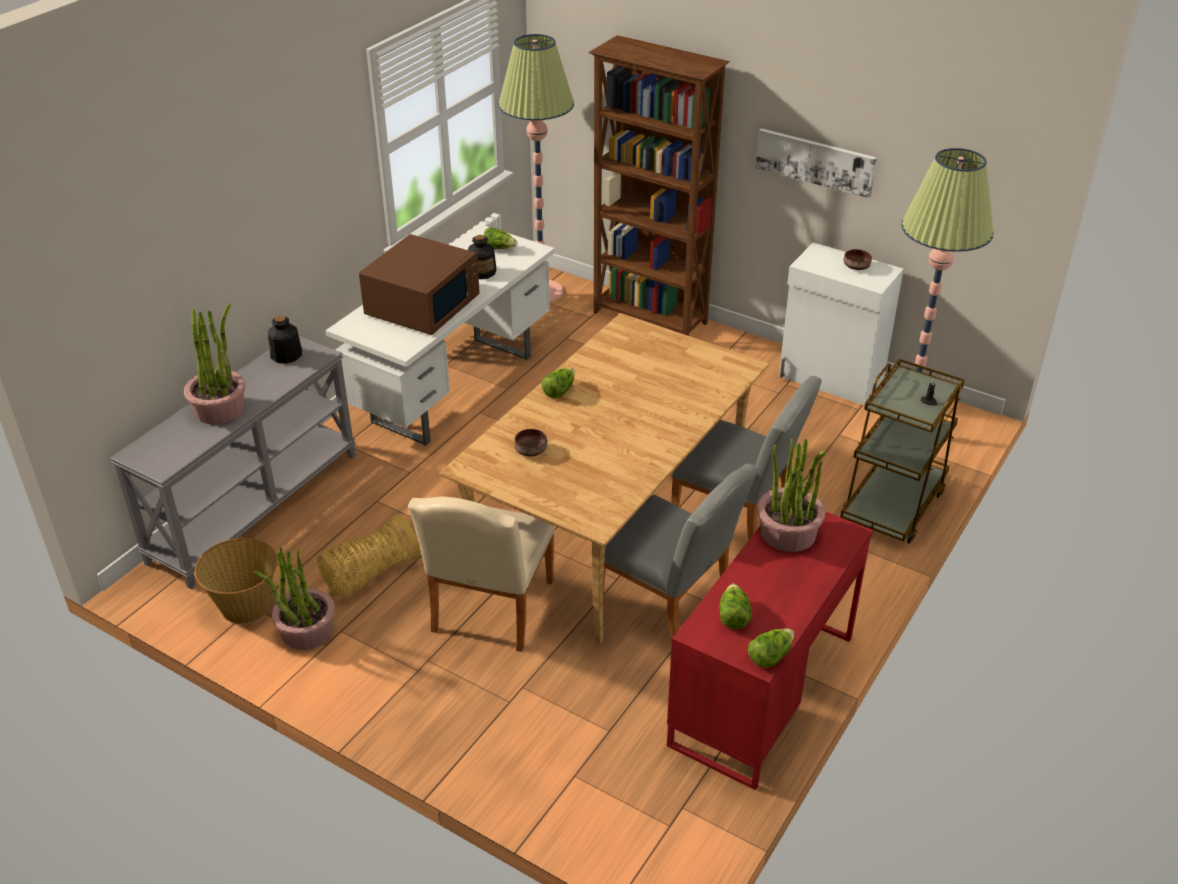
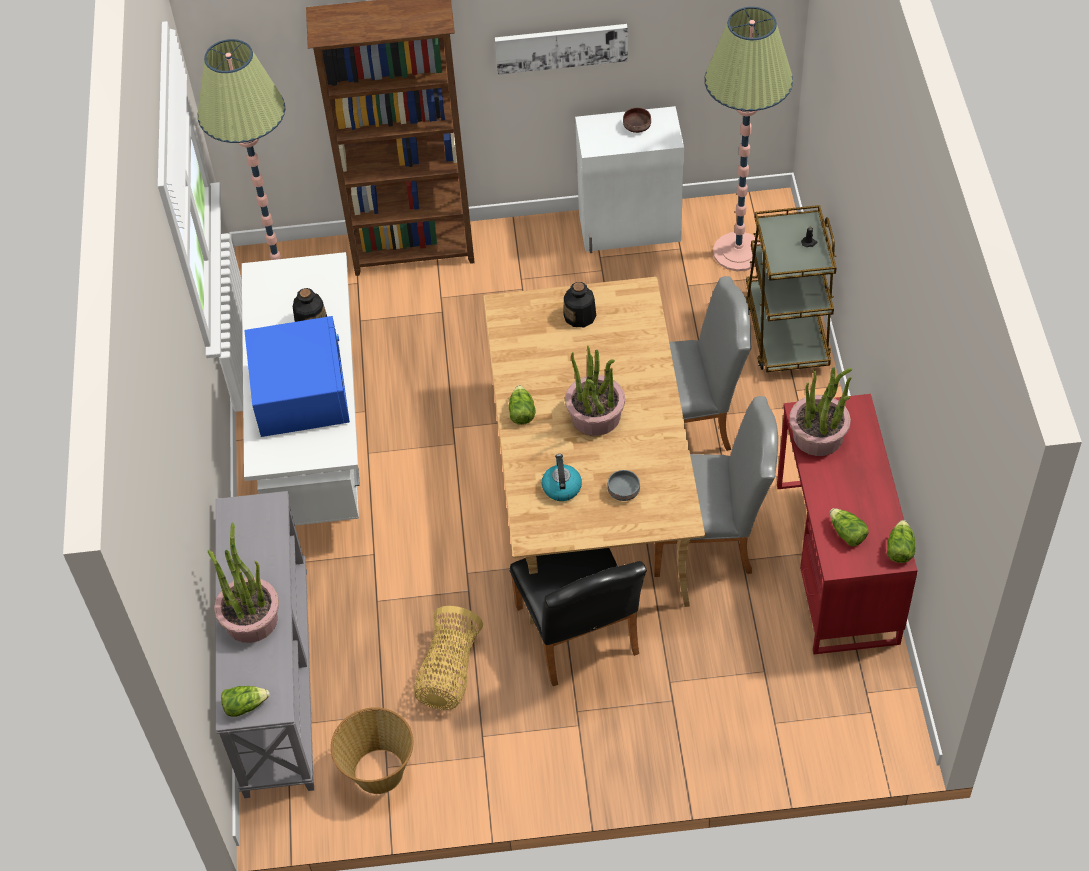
camera: 35 degrees left, 15 degrees up
potted plant [254,546,335,650] -> potted plant moved to [565,345,625,436]
bottle [268,315,302,364] -> bottle moved to [563,282,596,327]
brown microwave [359,234,480,335] -> blue microwave [244,316,350,437]
beige chair [408,497,555,652] -> black chair [510,548,647,686]
lettuce [483,227,517,249] -> lettuce moved to [221,686,270,717]
brown bowl [514,429,547,456] -> kettle [542,454,582,501]
none -> grey bowl [607,470,640,501]

